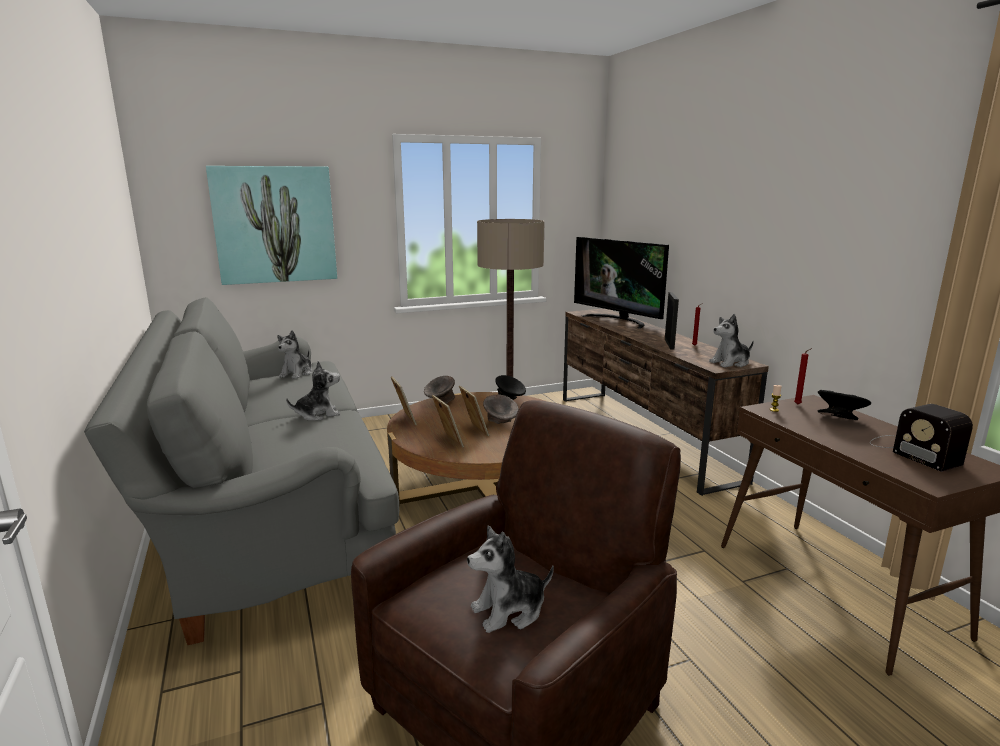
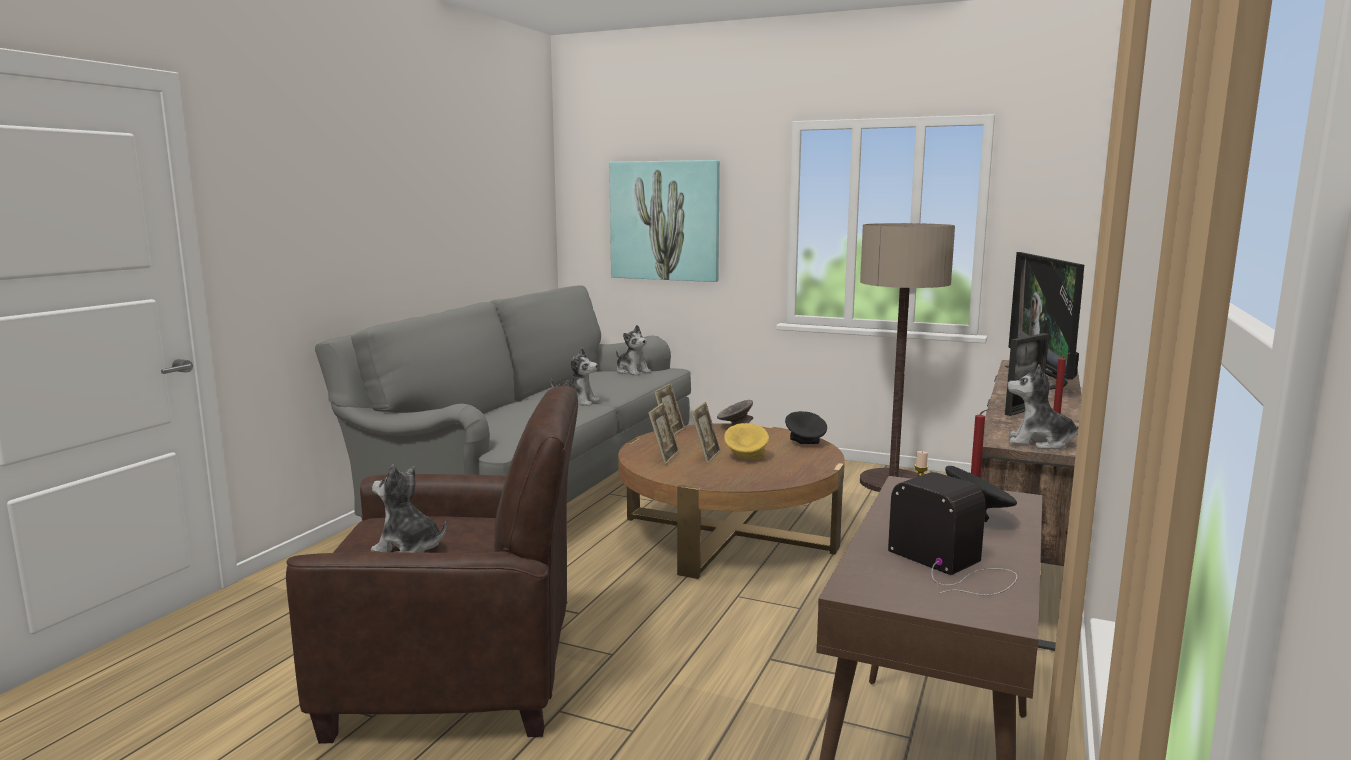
camera: 45 degrees right, 5 degrees down
plush toy [277,330,312,379] -> plush toy turned 105 degrees counterclockwise [616,325,651,376]
grey bowl [483,395,519,424] -> yellow bowl [724,423,769,460]
radio [870,404,973,472] -> radio turned 120 degrees clockwise [888,472,1017,596]

